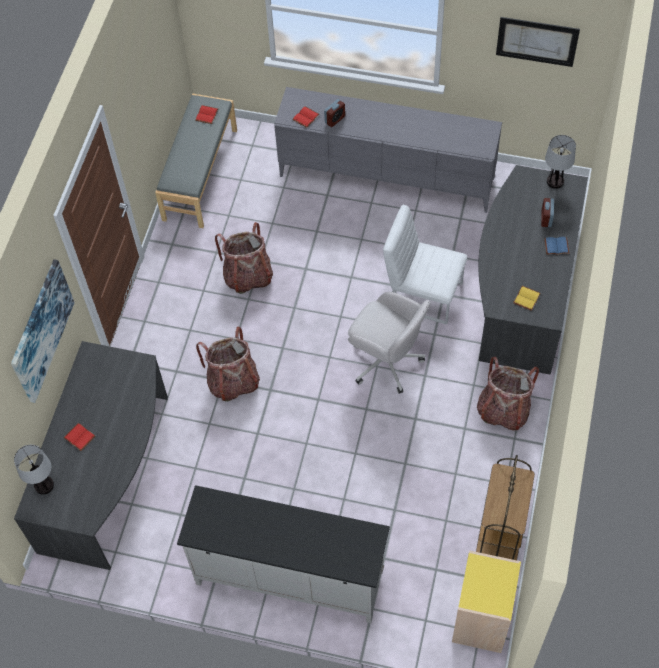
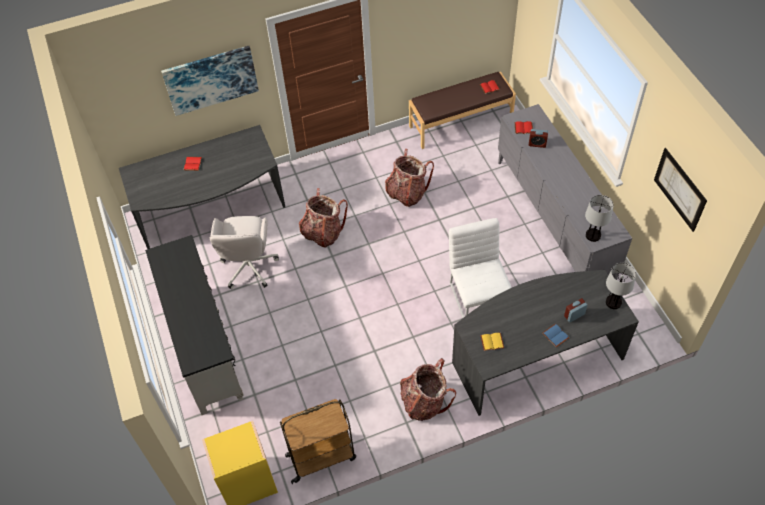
camera: 55 degrees right, 5 degrees down
table lamp [14,445,54,494] -> table lamp moved to [585,195,613,242]
grey bench [155,94,237,228] -> brown bench [409,72,516,149]
white office chair [348,292,430,394] -> white office chair moved to [210,216,279,289]

